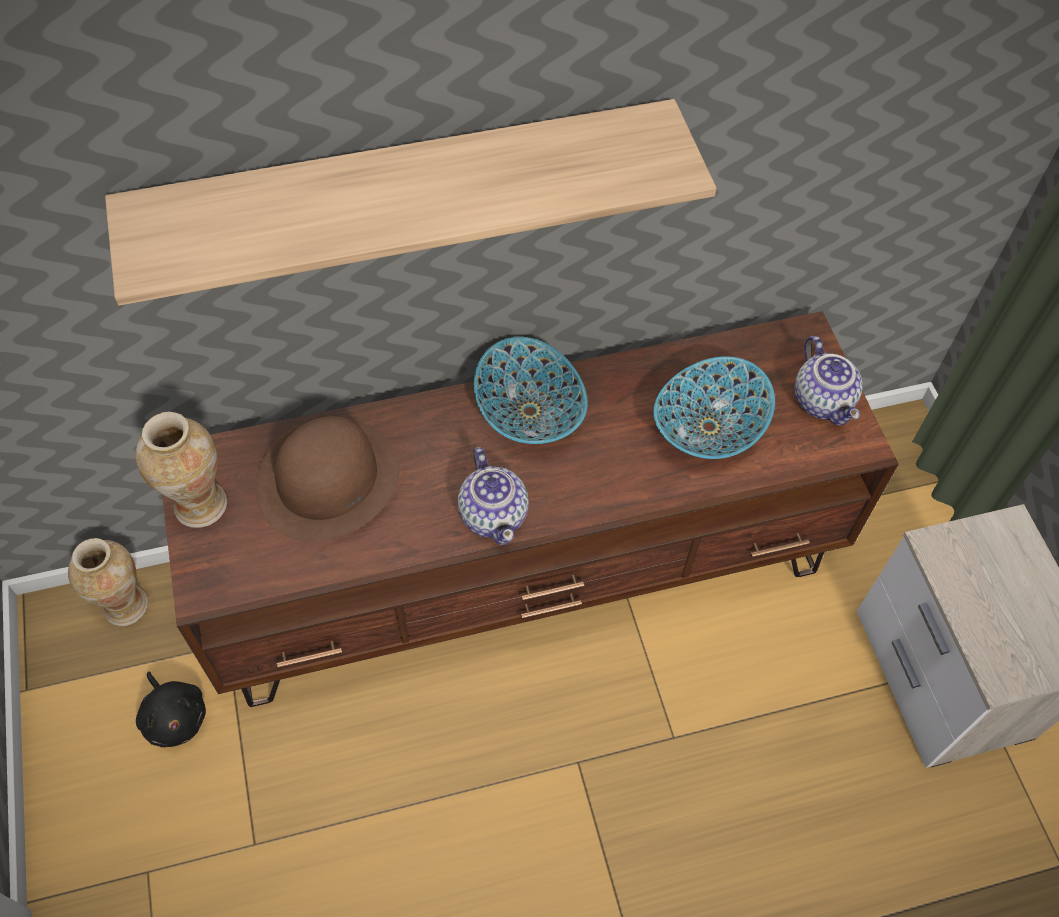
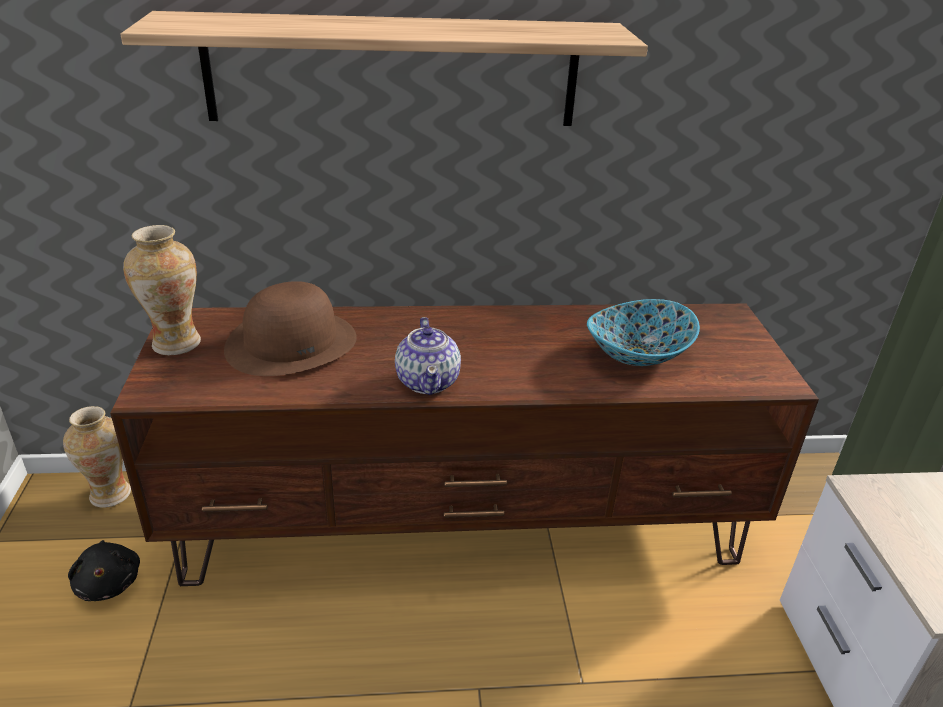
camera: 10 degrees right, 25 degrees down
bowl [474,337,588,444] -> none
teapot [794,336,863,426] -> none

